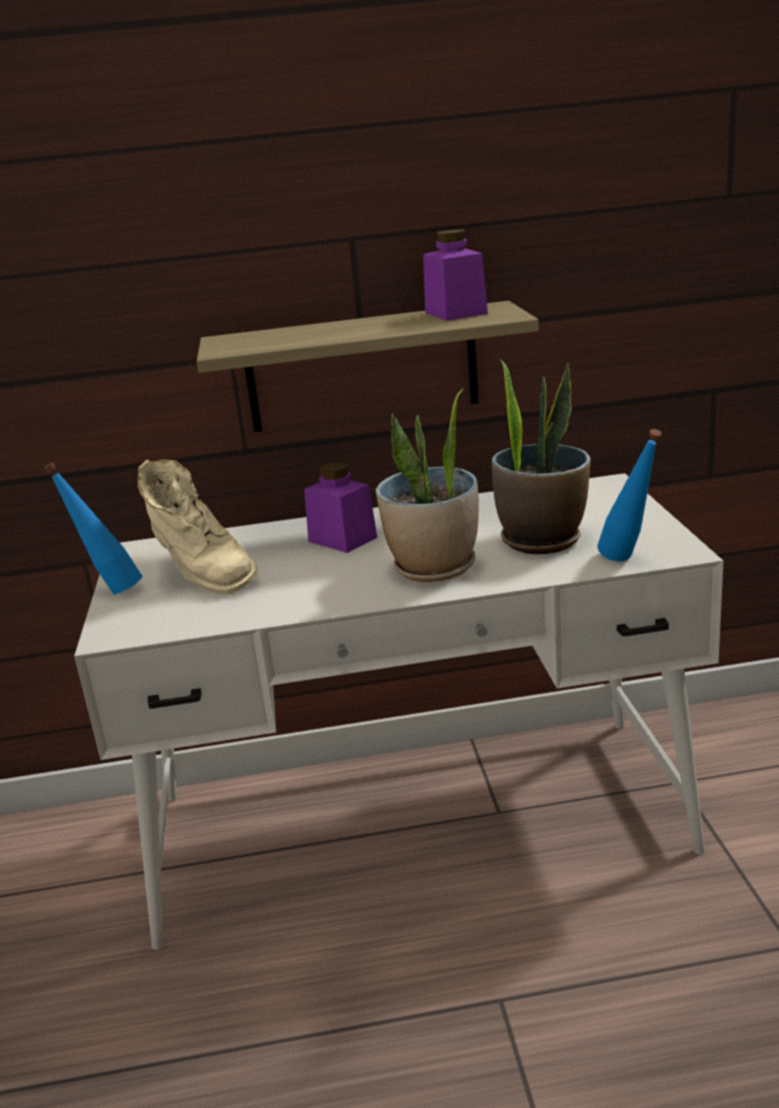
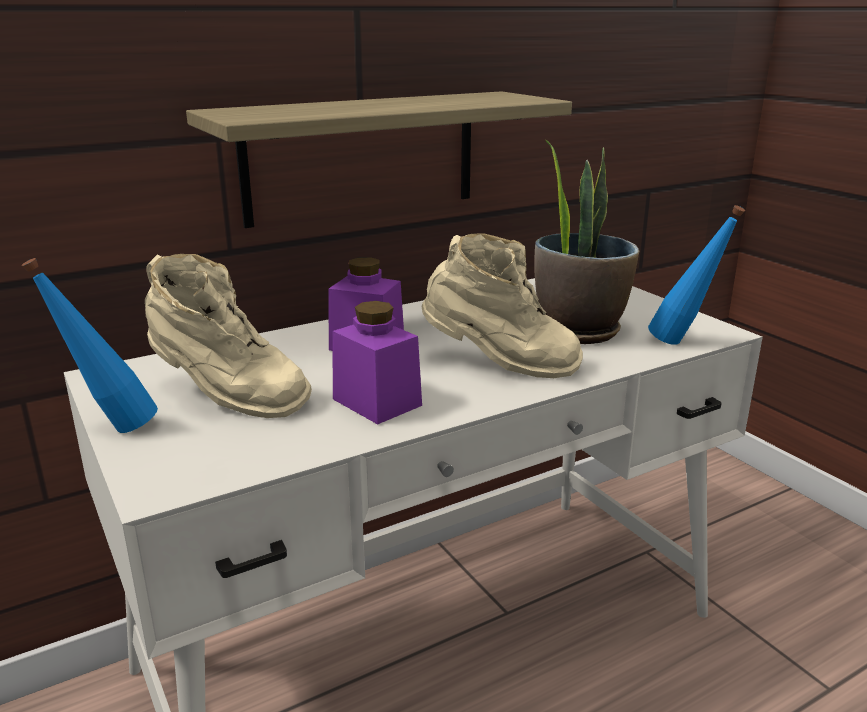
camera: 25 degrees left, 0 degrees up
potted plant [376,388,479,582] -> beige boot [422,233,583,378]
purple jar [423,229,488,321] -> purple jar moved to [332,301,422,424]

